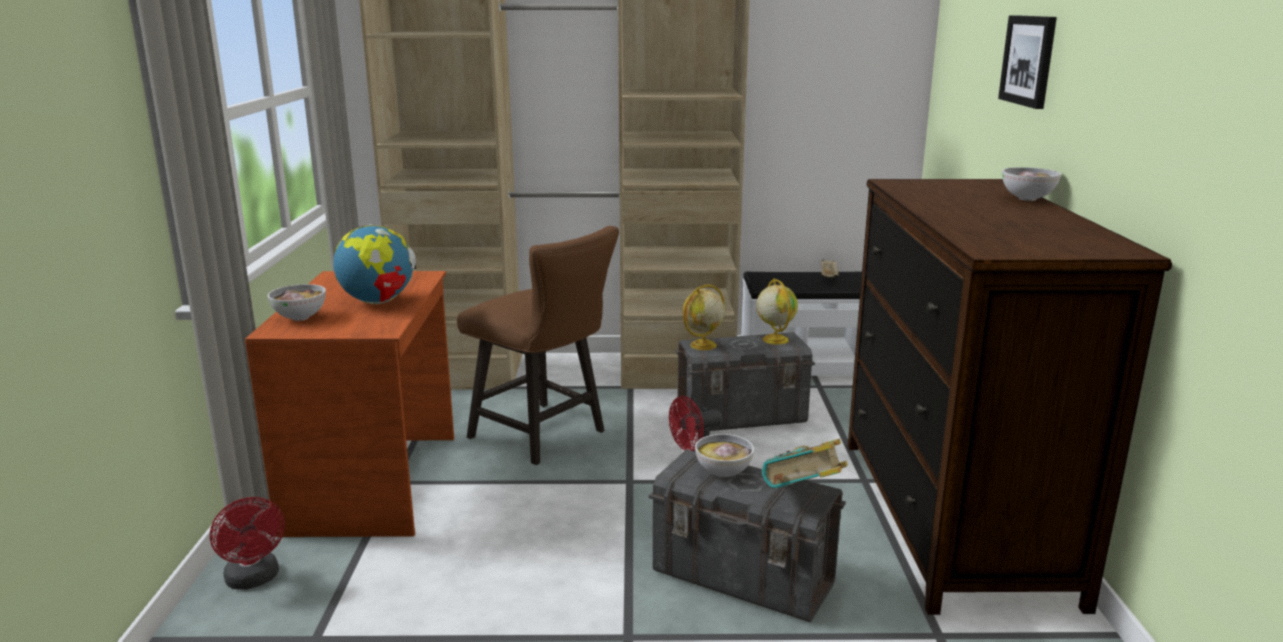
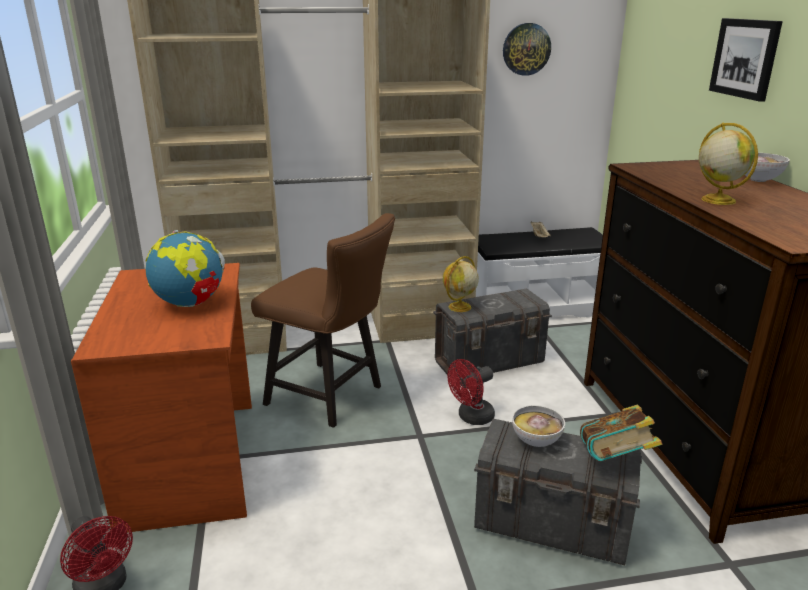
camera: 10 degrees left, 5 degrees up
bowl [268,284,326,321] -> none
globe [756,279,798,345] -> globe moved to [699,123,758,205]
none -> wall clock [503,23,551,76]

